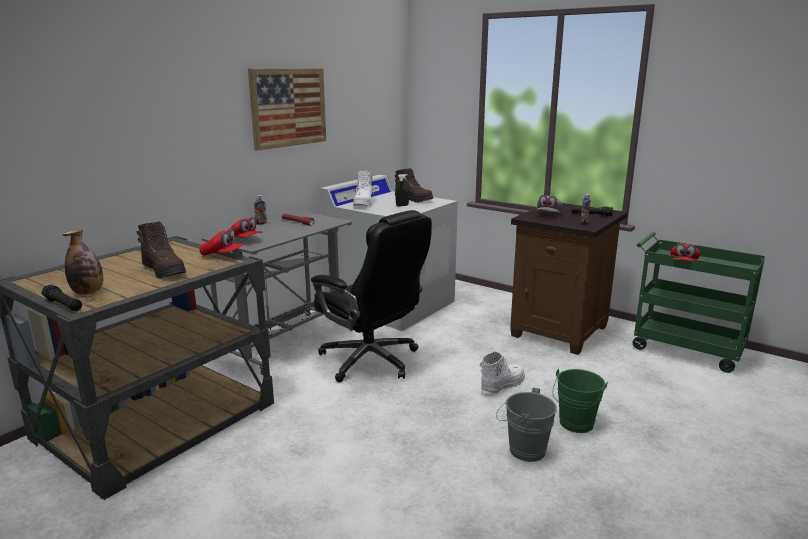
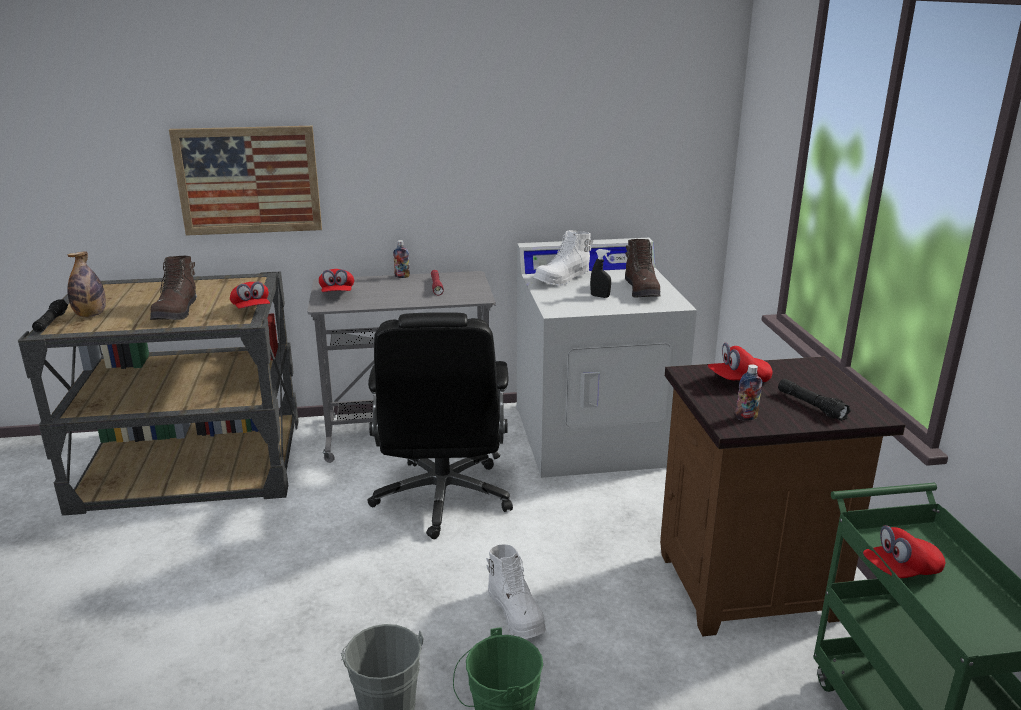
camera: 45 degrees right, 5 degrees up
picture [248,68,326,151] -> picture moved to [169,126,322,236]
white boot [480,351,525,394] -> white boot turned 60 degrees clockwise [486,544,546,639]
grey cap [536,195,563,212] -> red cap [707,343,772,382]

